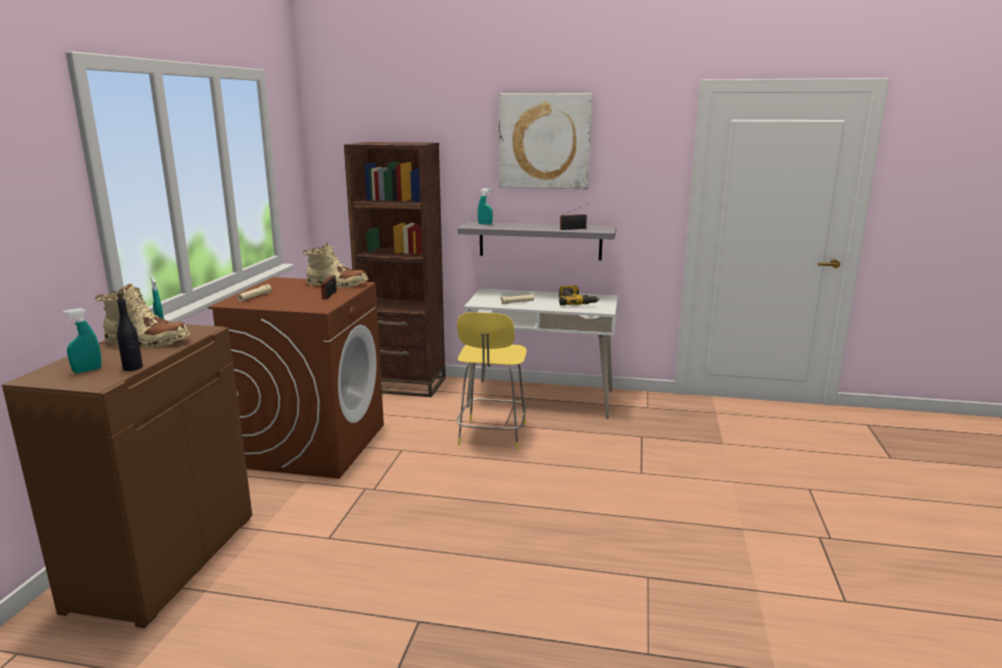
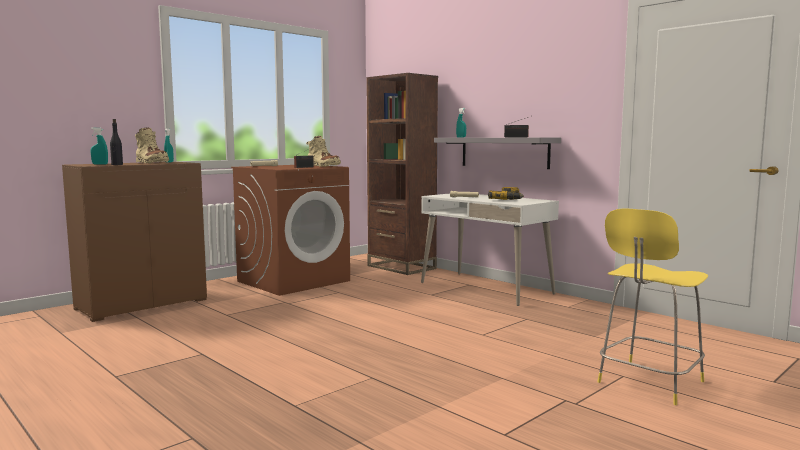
camera: 35 degrees right, 10 degrees down
yellow stool [456,312,527,450] -> yellow stool moved to [598,208,708,405]
picture [499,93,592,190] -> none

